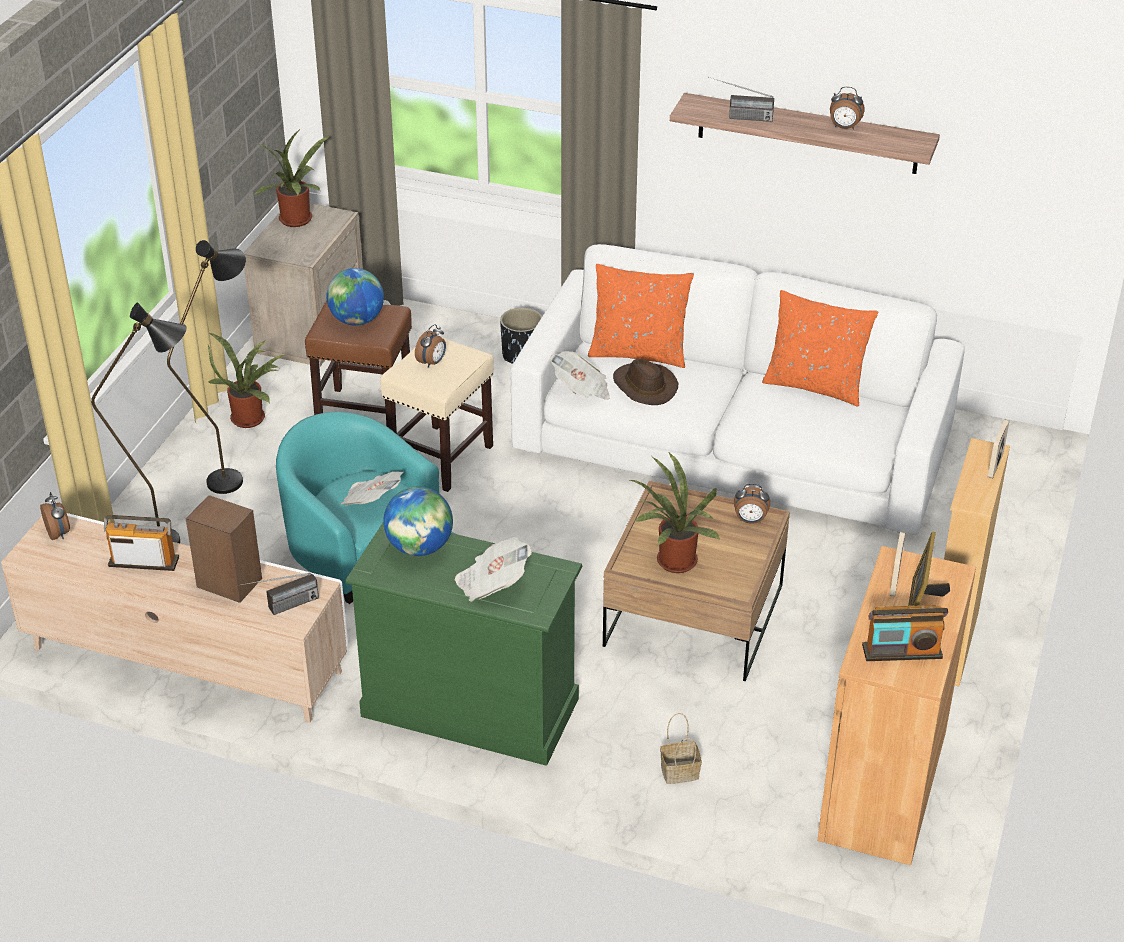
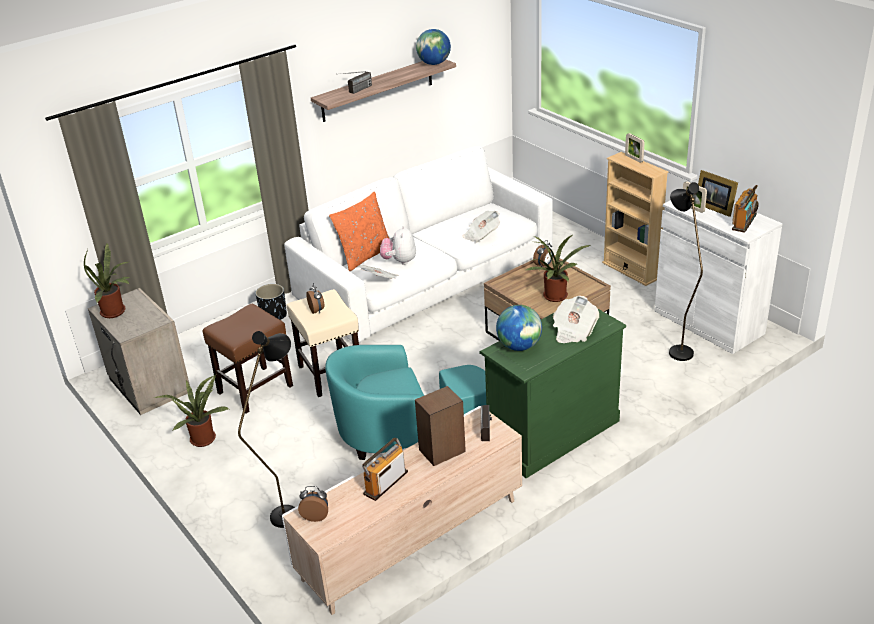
camera: 55 degrees left, 5 degrees down
black floor lamp [167,240,246,494] -> black floor lamp moved to [669,182,703,361]
globe [326,268,384,326] -> globe moved to [416,29,451,65]
newspaper [340,471,404,505] -> newspaper moved to [463,211,500,243]
brown hat [613,359,678,405] -> plush toy [380,226,416,265]
basket [660,713,702,784] -> none
orange pillow [762,290,878,407] -> none
brown cabinet [817,546,976,865] -> white cabinet [654,200,783,354]
alarm clock [830,86,865,130] -> none

